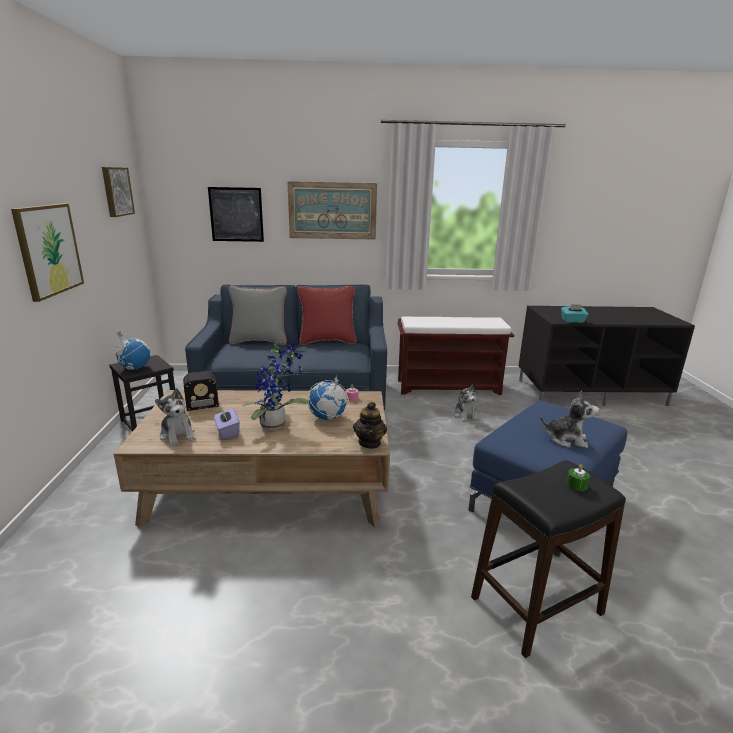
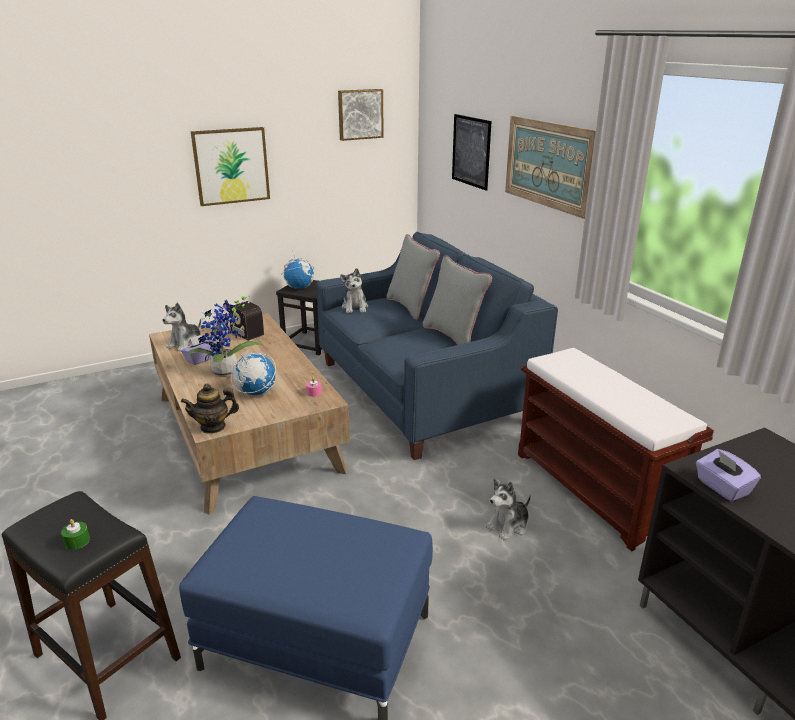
camera: 65 degrees right, 5 degrees up
red pillow [297,286,357,345] -> grey pillow [422,256,492,345]
plush toy [540,391,600,448] -> plush toy moved to [340,268,368,313]
turquoise tissue box [561,304,588,323] -> purple tissue box [696,449,761,502]

